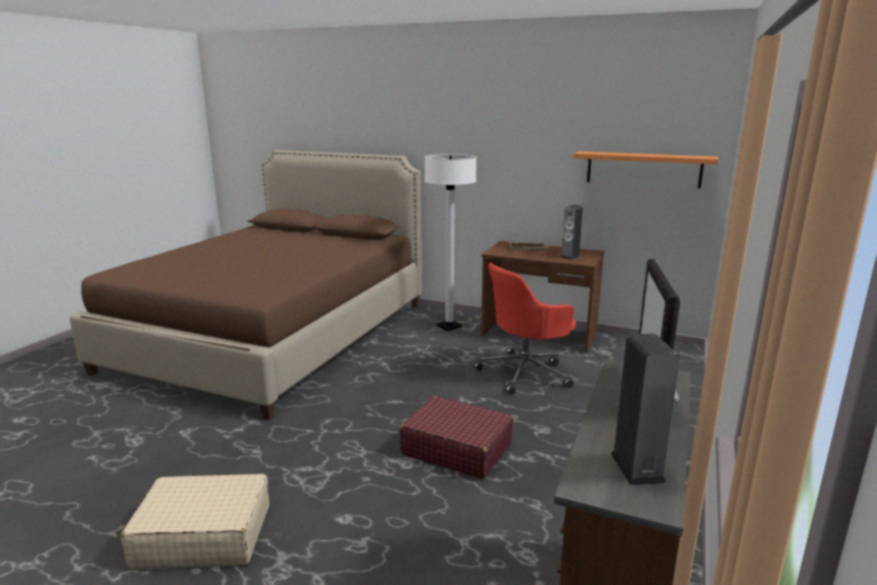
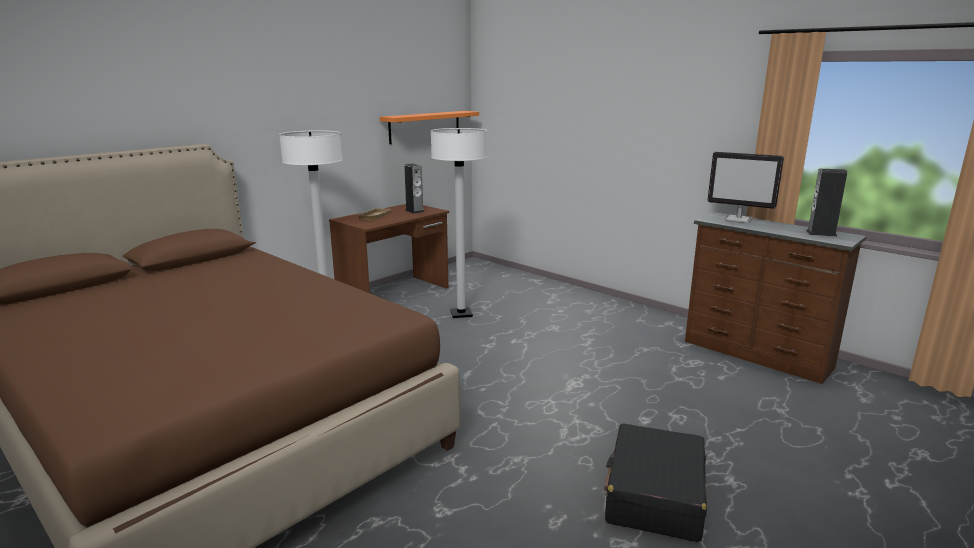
camera: 70 degrees left, 0 degrees up
beige suitcase [121,474,269,569] -> black suitcase [605,423,707,542]
red suitcase [400,396,513,479] -> none
red office chair [474,263,576,395] -> white floor lamp [431,128,487,318]

